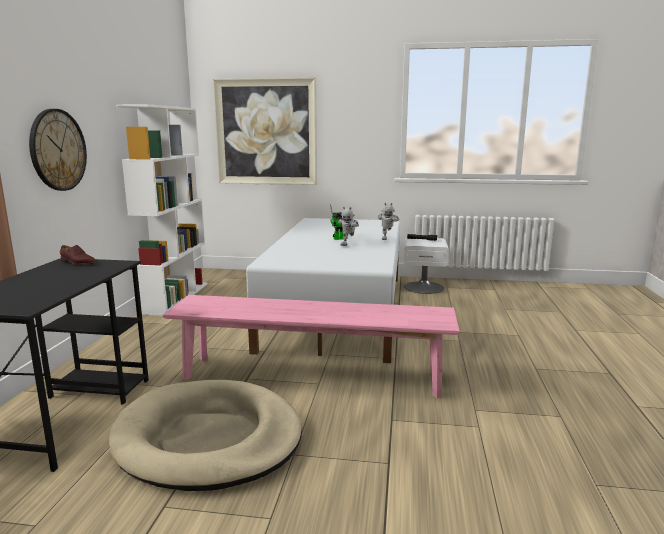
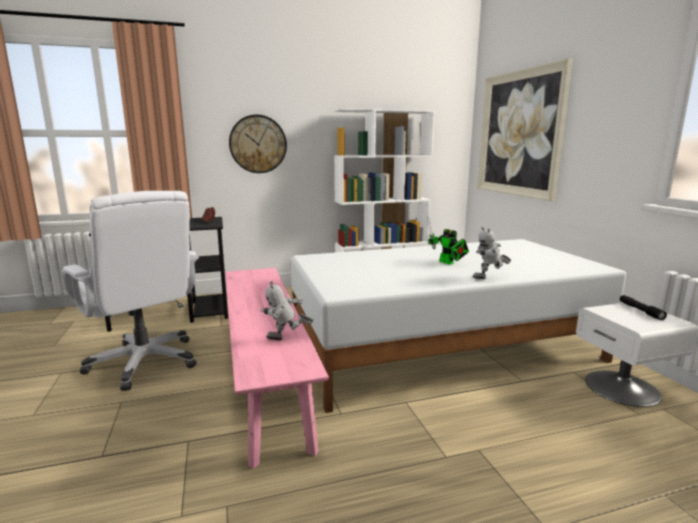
camera: 65 degrees right, 0 degrees up
beige dog bed [109,380,302,491] -> white office chair [62,191,199,391]
toy robot [338,207,359,246] -> toy robot moved to [260,281,314,340]

